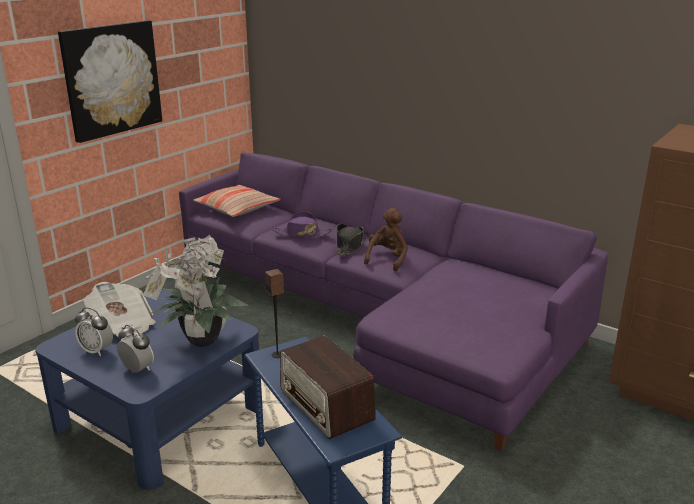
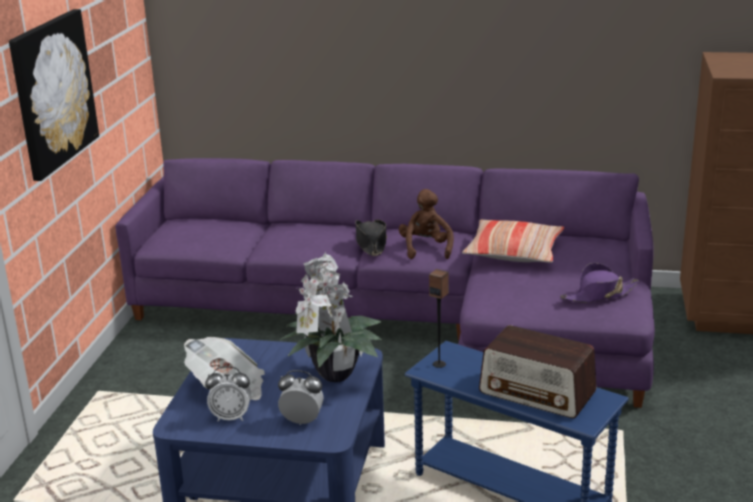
camera: 25 degrees left, 0 degrees up
pillow [193,185,280,217] -> pillow moved to [462,219,564,263]
purple hat [272,211,333,238] -> purple hat moved to [560,263,639,303]

